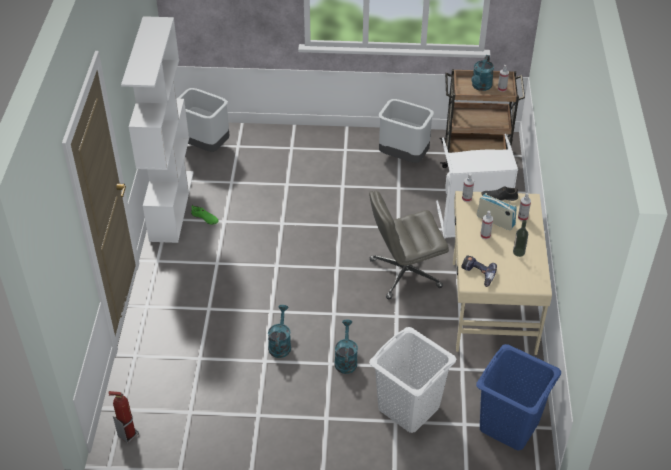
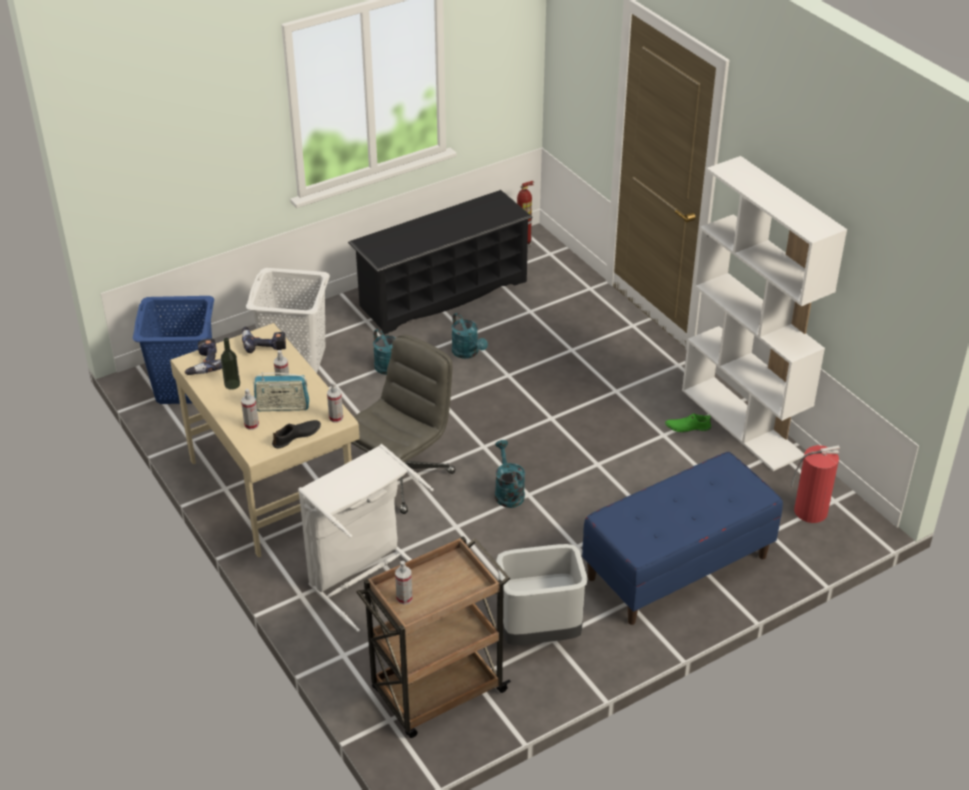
camera: 145 degrees right, 5 degrees down
grey trash can [177,88,230,152] -> fire extinguisher [791,445,840,523]
turquoise watering can [471,55,494,91] -> turquoise watering can moved to [495,440,525,508]
none -> power drill [185,338,222,375]
none -> black shoe rack [348,190,533,335]
none -> blue bench [582,452,783,625]

